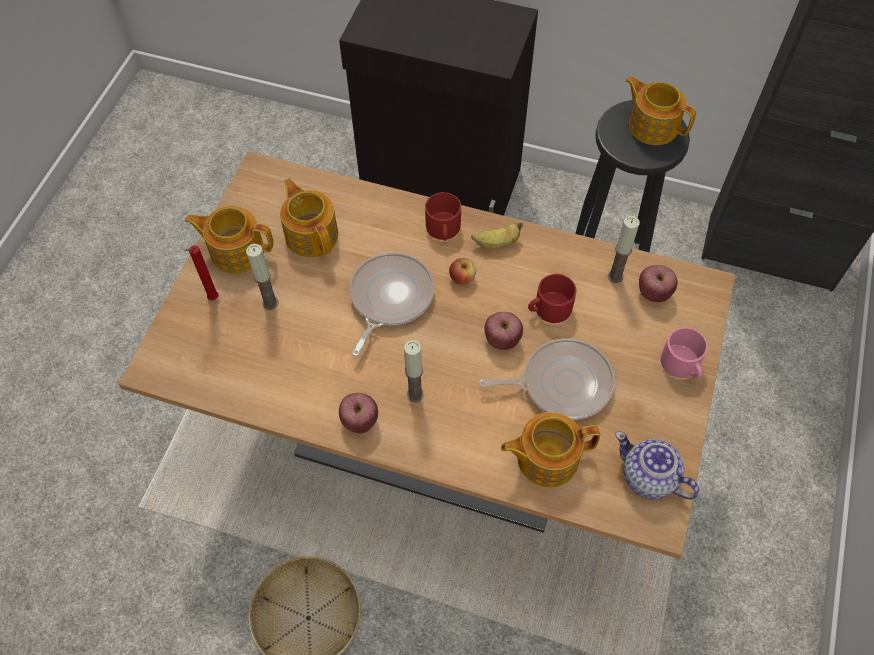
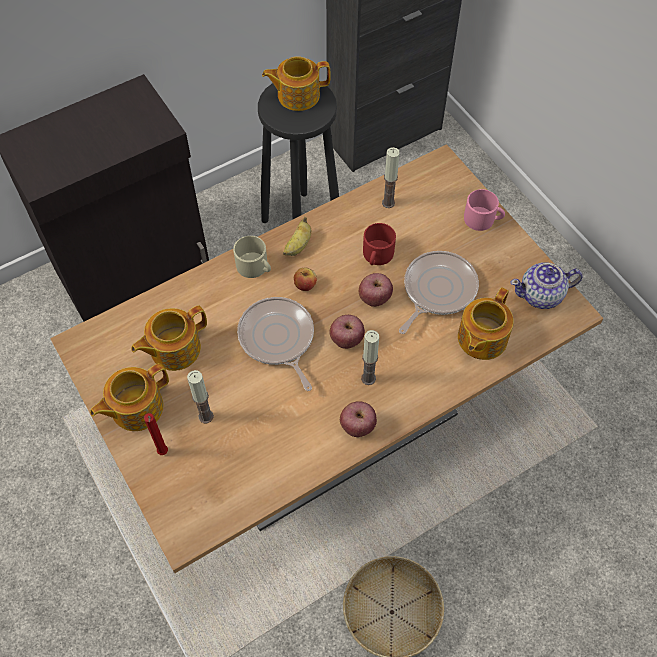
camera: 50 degrees left, 0 degrees up
teapot [280,178,338,257] -> teapot turned 45 degrees counterclockwise [131,305,207,371]
red mug [425,192,461,241] -> beige mug [233,236,271,278]
apple [639,265,678,302] -> apple moved to [330,315,365,349]

